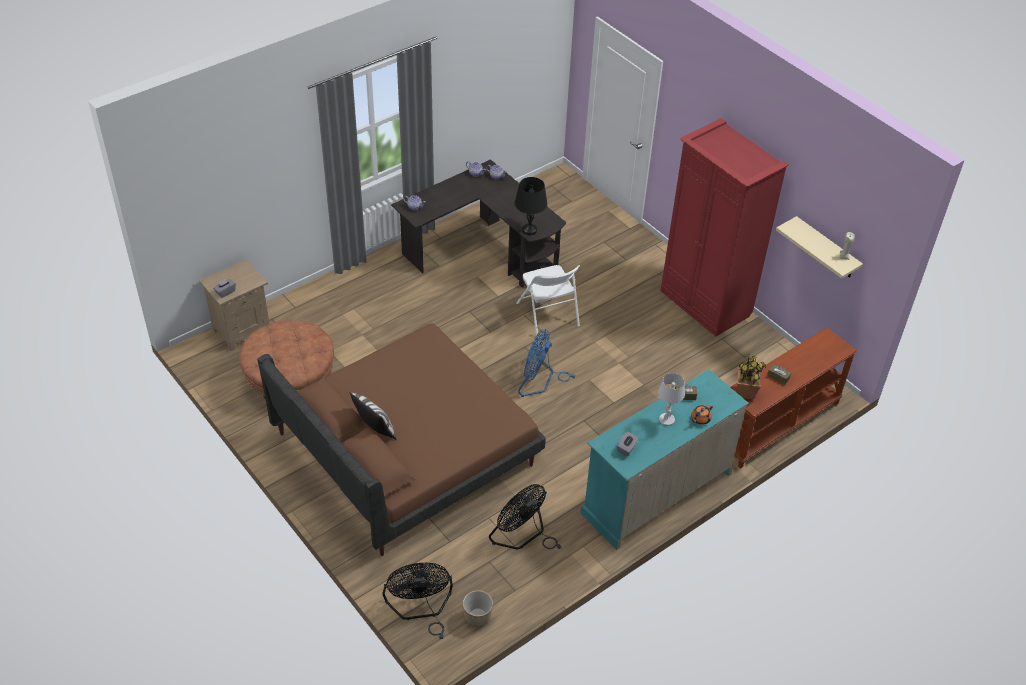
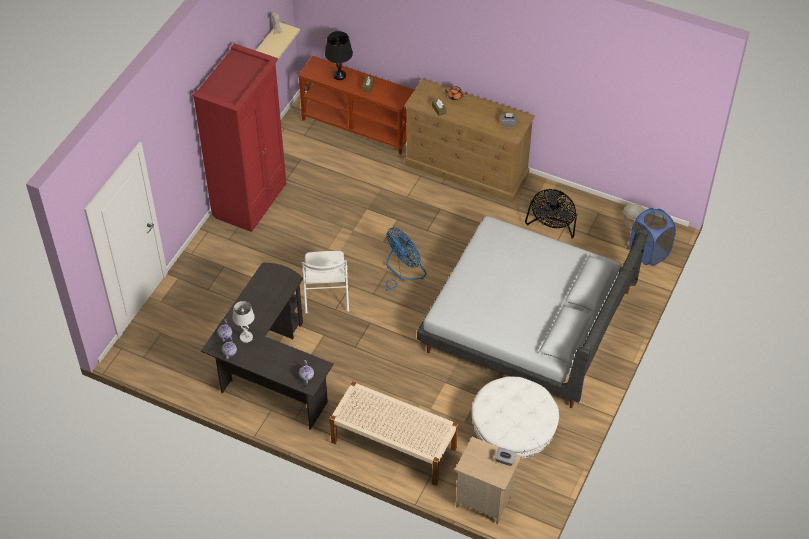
camera: 115 degrees left, 5 degrees up
brown ottoman [239,321,334,405] -> white ottoman [472,377,559,458]
brown bed [257,323,546,556] -> grey bed [417,216,648,408]
pillow [349,391,397,440] -> none
black fan [382,563,453,640] -> blue laundry basket [630,208,676,266]
black table lamp [515,177,547,235] -> black table lamp moved to [325,31,353,80]
white chair [516,265,580,335] -> white chair turned 135 degrees clockwise [302,251,349,314]
blue fan [518,329,576,397] -> blue fan turned 120 degrees counterclockwise [386,227,427,291]
turquoise dresser [580,370,749,550] -> brown dresser [404,79,535,203]
white table lamp [658,373,685,426] -> white table lamp moved to [233,301,255,343]
potted plant [737,354,766,399] -> none
none -> beige bench [330,381,458,486]

